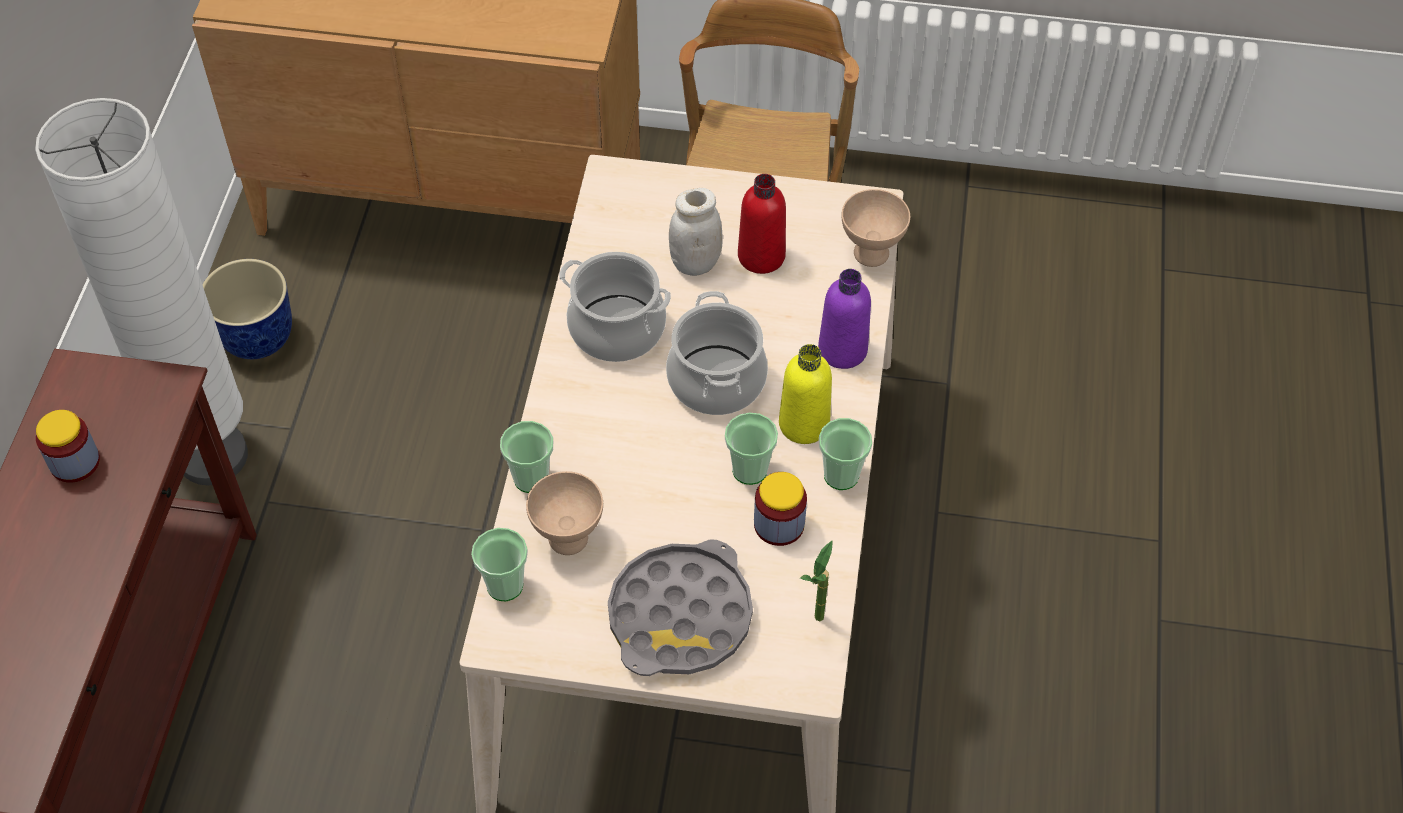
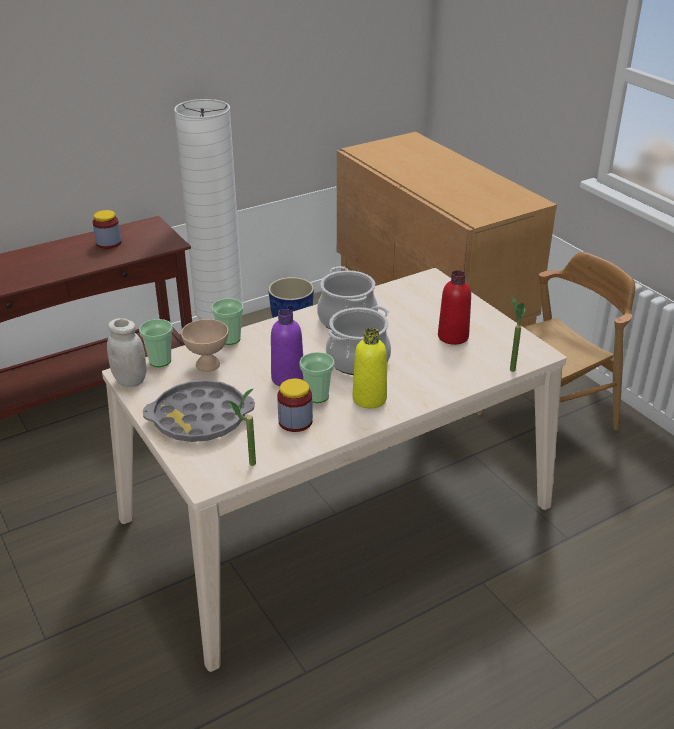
camera: 50 degrees right, 20 degrees down
white jar [669,188,723,276] -> white jar moved to [107,318,146,387]
purple bottle [818,269,871,369] -> purple bottle moved to [271,309,304,386]
cup [819,418,872,490] -> none
beige bowl [841,189,910,267] -> potted plant [510,295,525,372]

